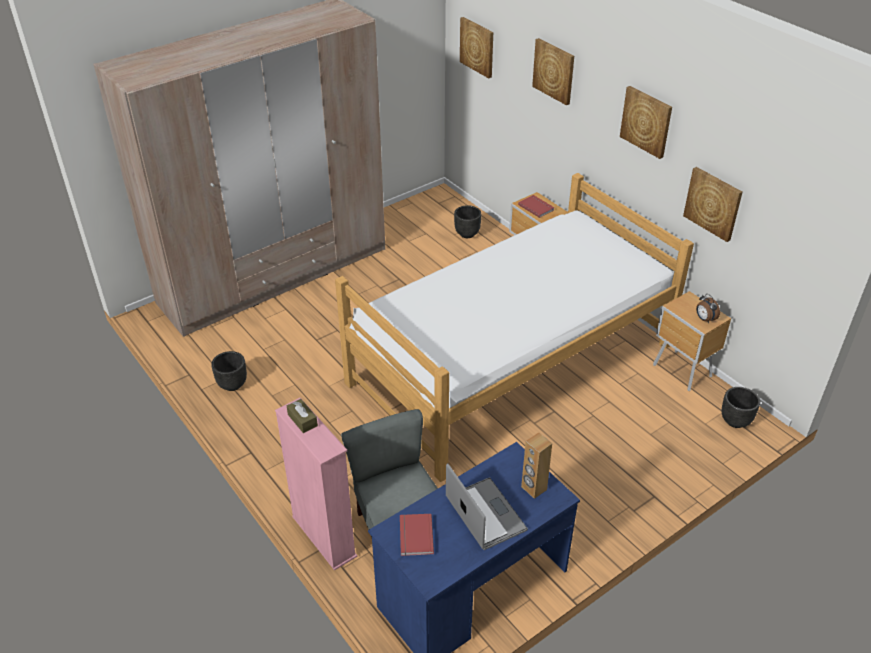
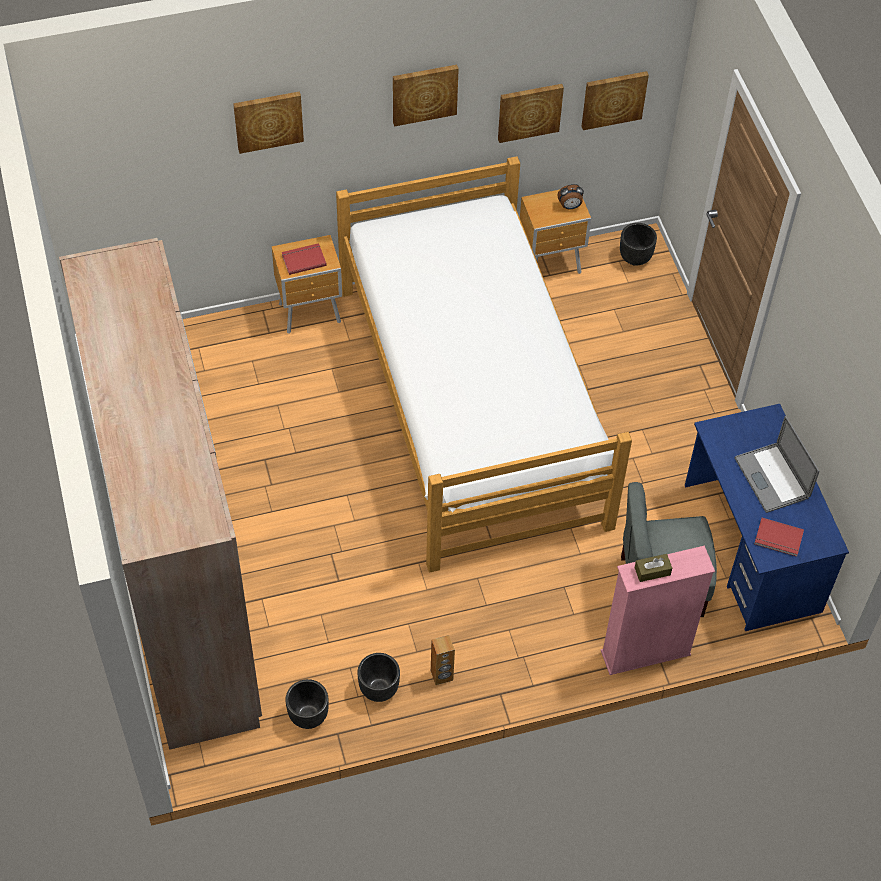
camera: 70 degrees left, 15 degrees up
laptop [446,463,528,550] -> laptop turned 105 degrees counterclockwise [734,416,819,513]
black planter [454,205,481,238] -> black planter moved to [285,679,329,729]
picture [460,17,493,78] -> picture moved to [581,71,649,130]
brown speaker [521,433,552,499] -> brown speaker moved to [431,635,455,685]

